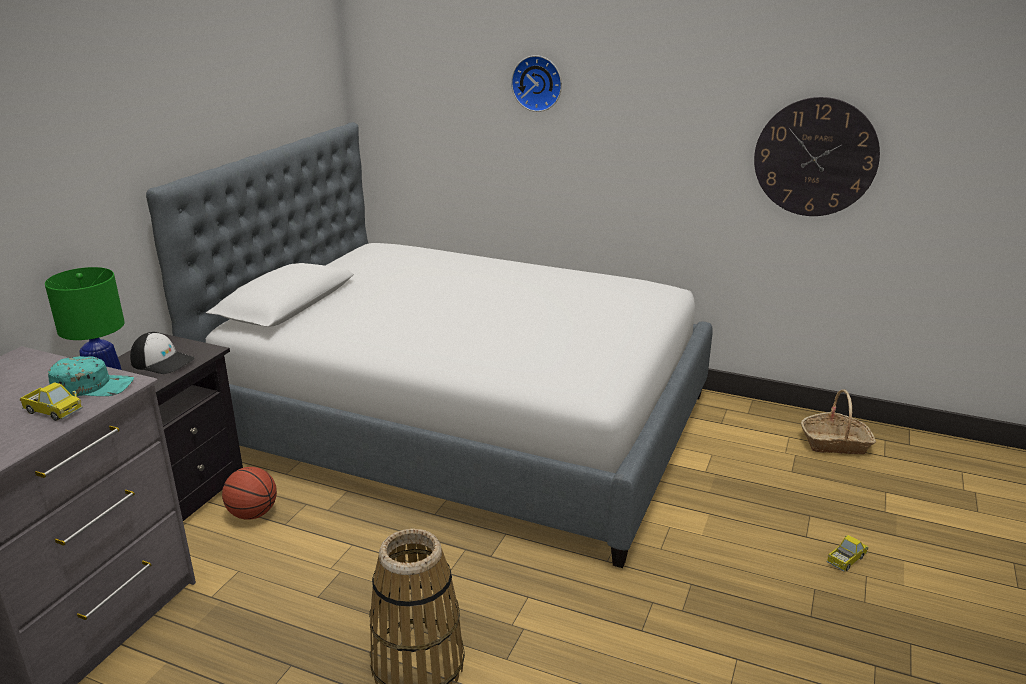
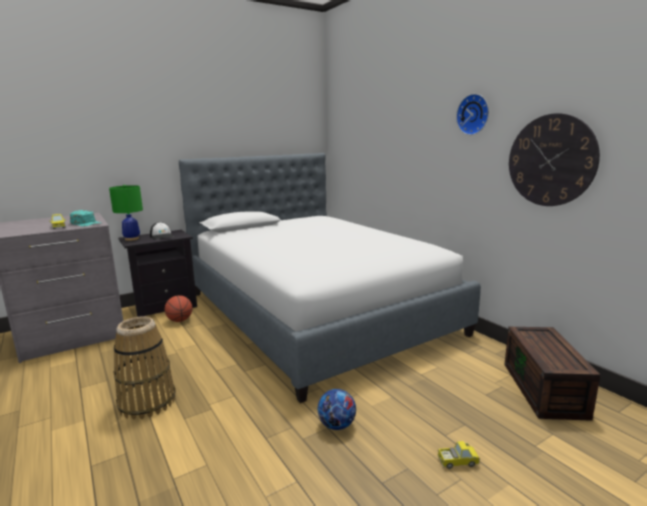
camera: 35 degrees right, 10 degrees down
wall clock [511,55,562,112] -> wall clock moved to [456,94,489,135]
basket [801,389,876,455] -> brown storage box [504,327,601,421]
none -> football [318,389,356,430]

